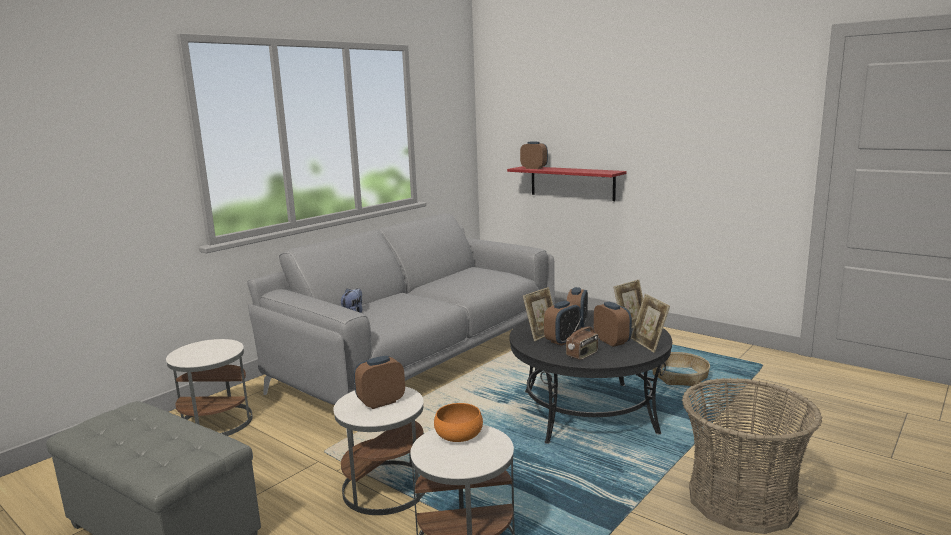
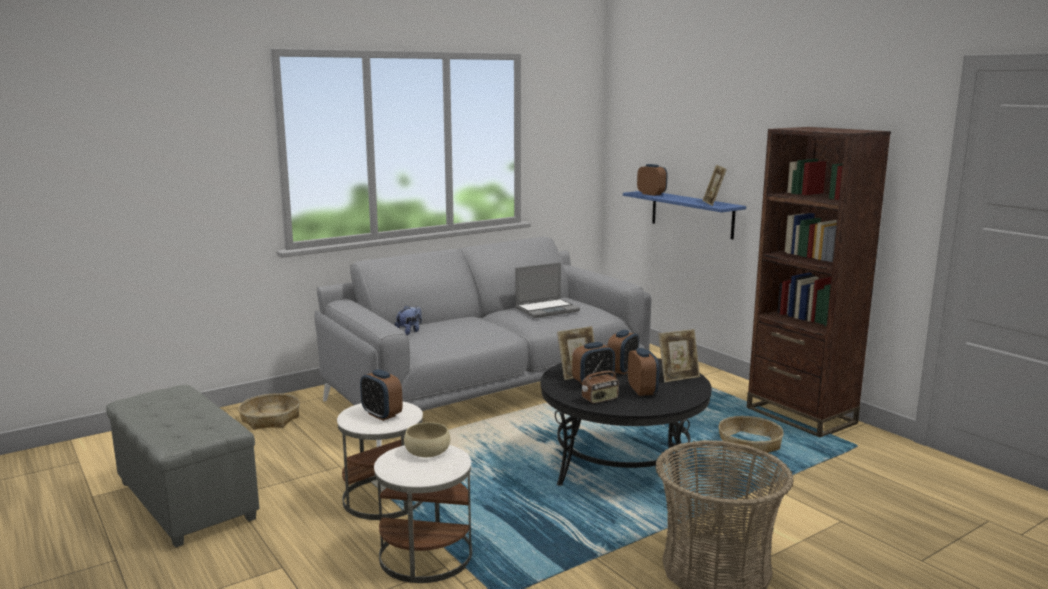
camera: 15 degrees right, 0 degrees up
white side table [166,339,253,436] -> basket [238,393,300,430]
alarm clock [354,356,405,409] -> alarm clock turned 120 degrees counterclockwise [360,369,403,421]
orange bowl [434,403,483,442] -> beige bowl [404,422,450,457]
red shelf [507,166,627,201] -> blue shelf [623,191,746,239]
picture frame [630,294,670,353] -> picture frame moved to [703,165,727,206]
none -> laptop [515,262,580,318]
none -> brown bookcase [747,127,891,437]

